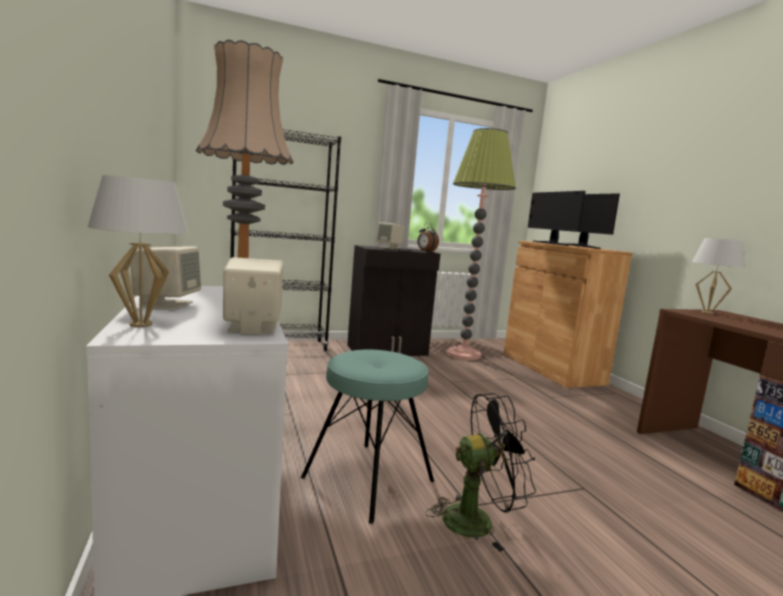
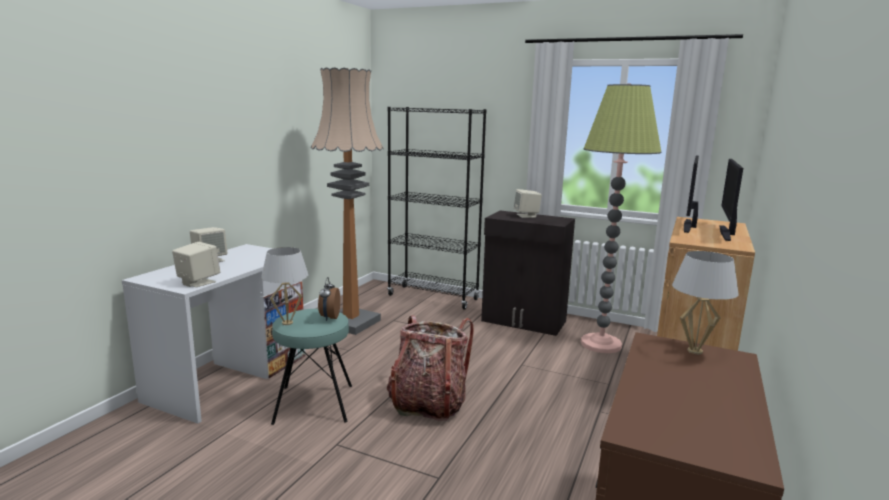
camera: 45 degrees right, 5 degrees up
white table lamp [88,175,188,327] -> white table lamp moved to [261,247,308,325]
alarm clock [417,223,439,252] -> alarm clock moved to [318,277,340,321]
black fan [426,393,536,552] -> none
none -> backpack [387,315,474,421]

